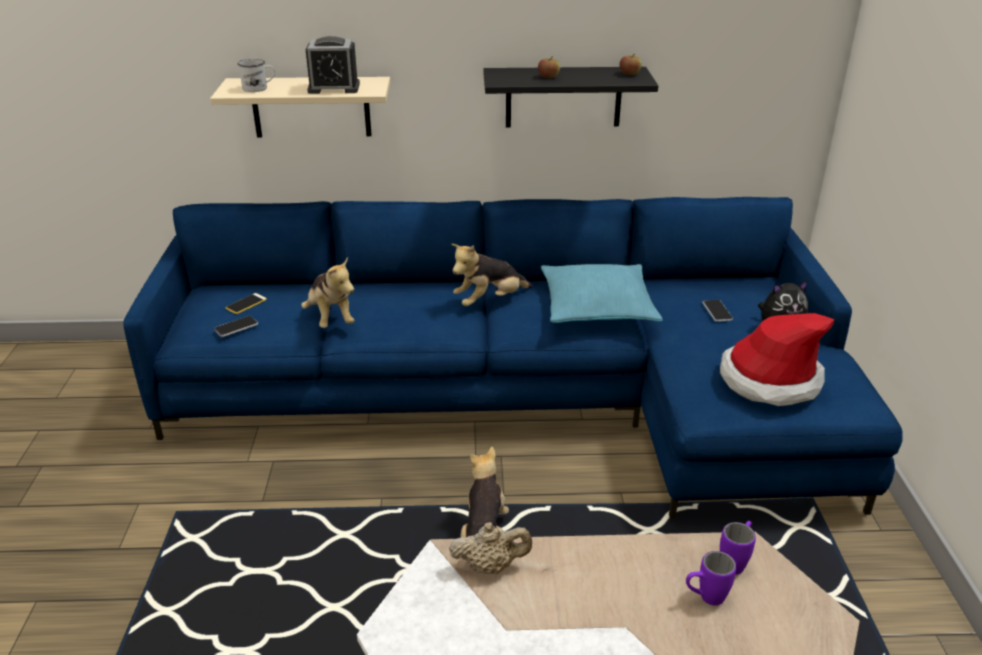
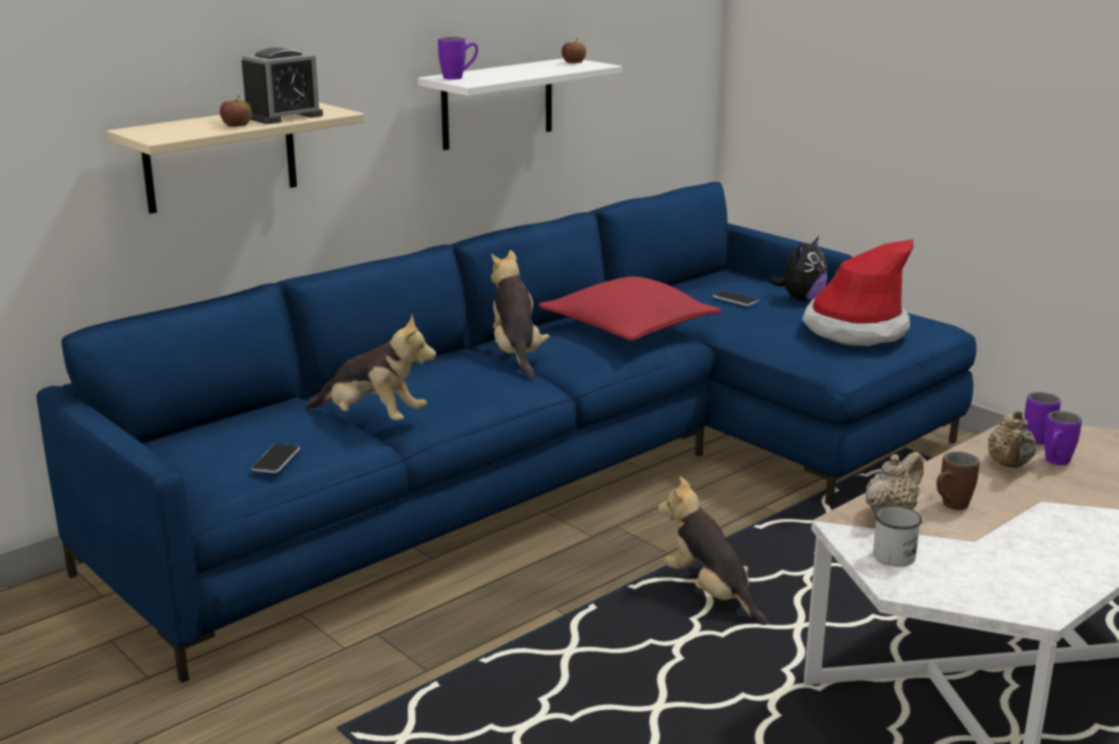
camera: 40 degrees left, 10 degrees down
phone [226,293,267,314] -> none
white mug [238,59,275,92] -> white mug moved to [873,506,922,567]
plush toy [451,244,533,306] -> plush toy turned 150 degrees clockwise [491,250,549,379]
black shelf [483,67,658,128] -> white shelf [418,58,622,150]
apple [538,56,560,78] -> apple moved to [220,96,252,127]
turquoise pillow [541,264,663,323] -> red pillow [539,277,721,341]
none -> purple mug [438,37,478,80]
none -> brown mug [937,451,980,510]
none -> beige teapot [988,410,1037,468]

